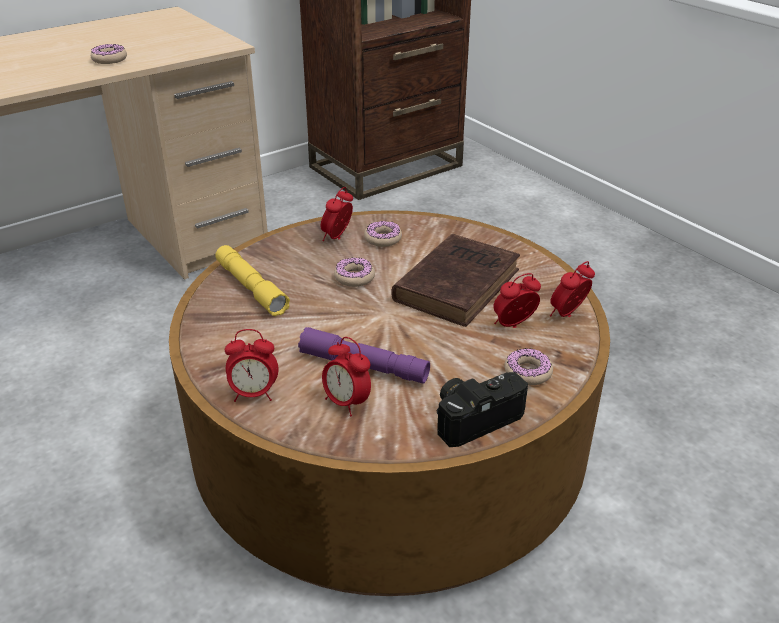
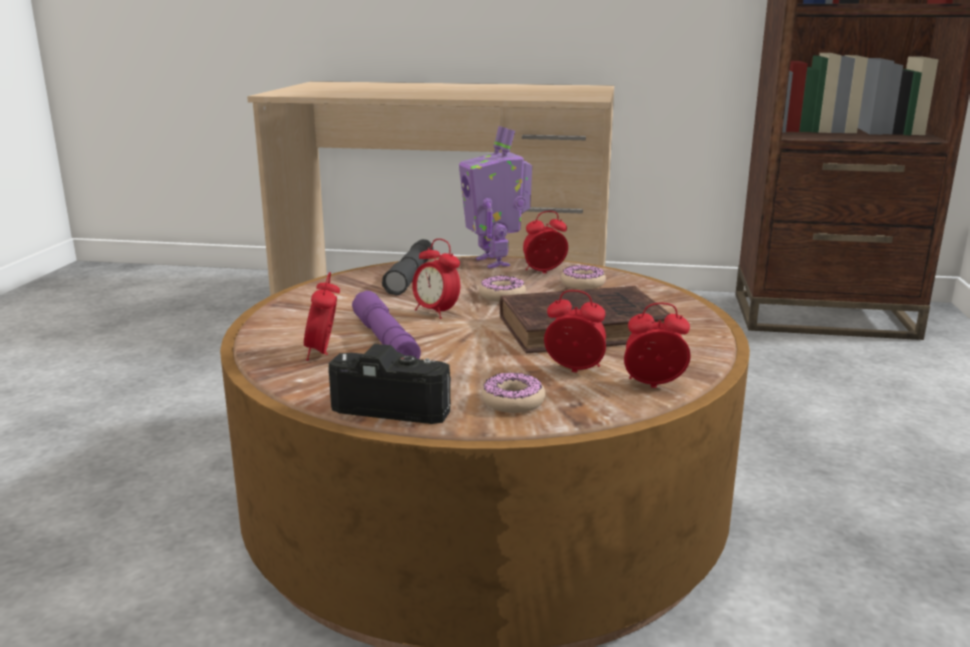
camera: 45 degrees right, 15 degrees down
donut [91,44,127,64] -> none
yellow flashlight [215,245,290,316] -> grey flashlight [382,239,433,296]
alarm clock [225,329,279,402] -> alarm clock moved to [412,239,460,319]
none -> toy robot [459,126,532,268]

